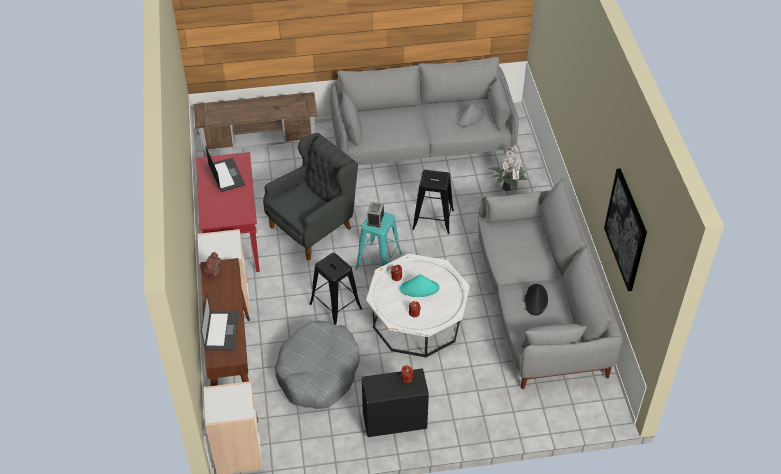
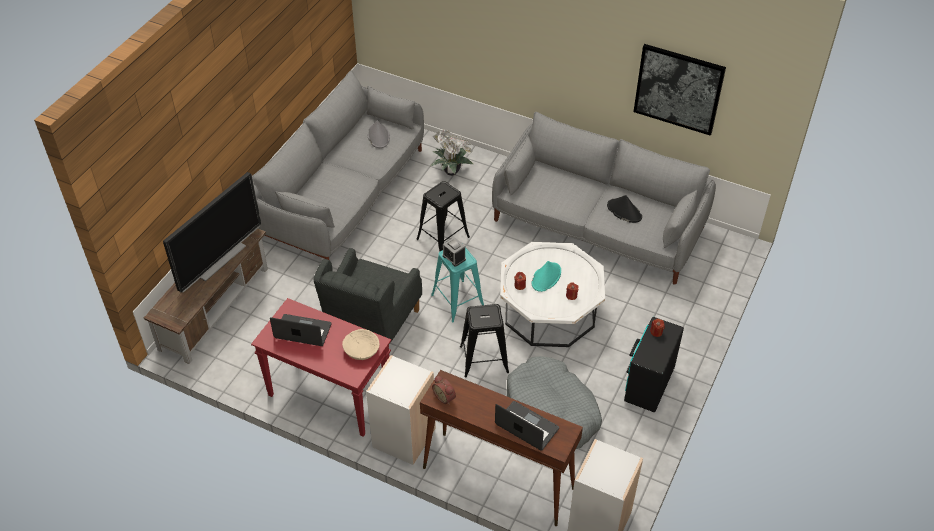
camera: 55 degrees left, 0 degrees up
grey armchair [263,133,358,261] -> grey armchair turned 150 degrees counterclockwise [313,248,422,344]
none -> television [163,172,261,292]
none -> beige bowl [342,329,379,360]

